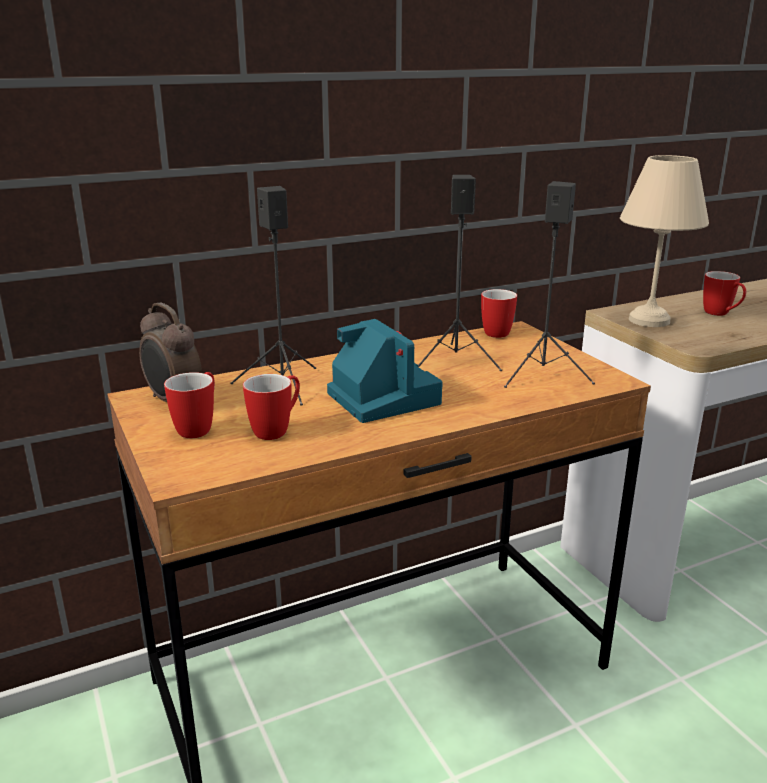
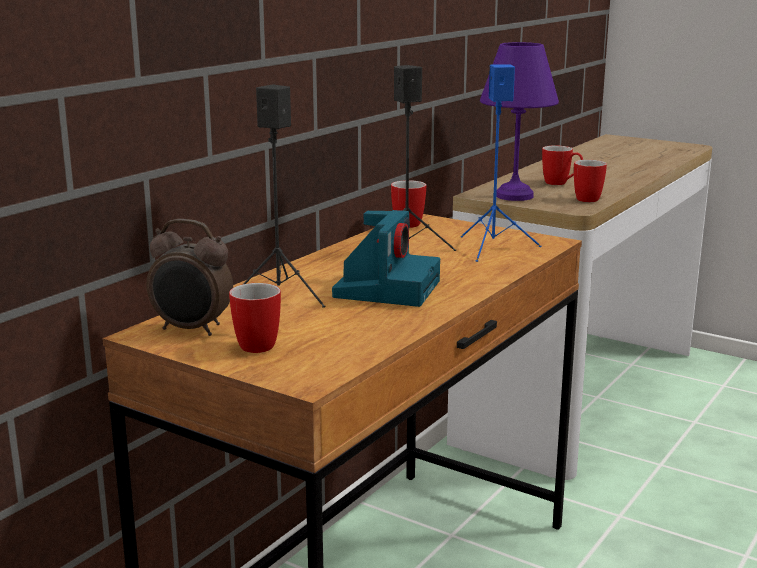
camera: 30 degrees left, 5 degrees down
mug [243,374,300,440] -> mug moved to [574,160,607,202]
camera [327,319,443,423] -> camera turned 75 degrees clockwise [332,210,440,307]
black speaker [504,181,595,388] -> blue speaker [461,64,541,262]
beige table lamp [620,155,709,327] -> purple table lamp [480,42,559,201]

